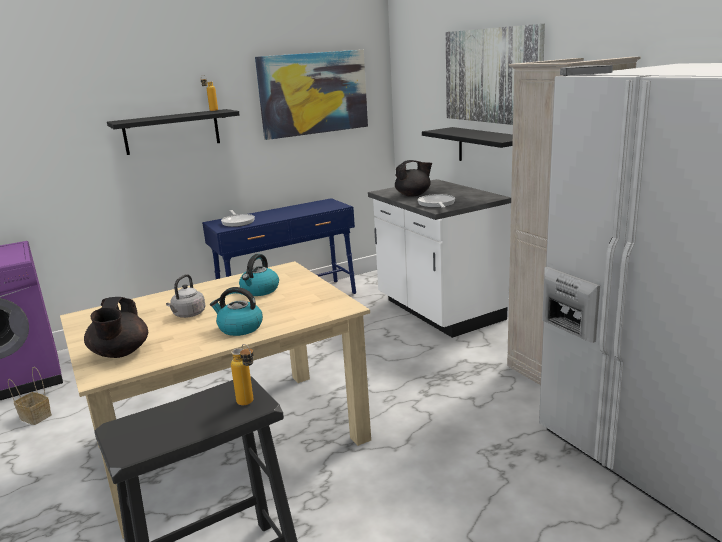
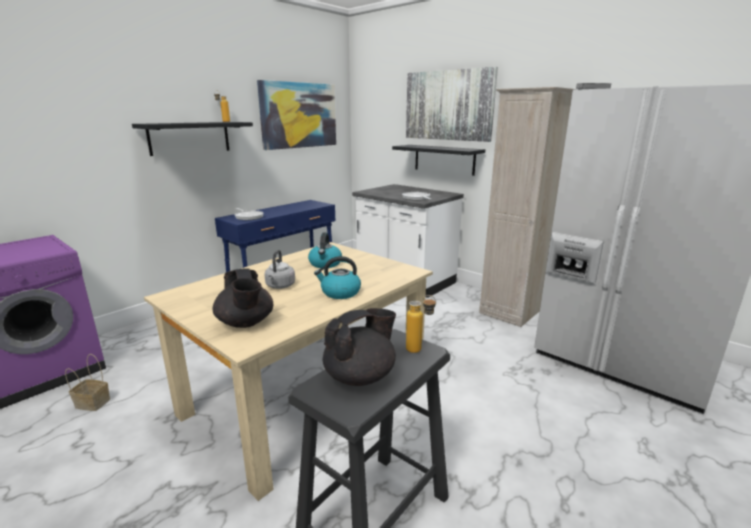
camera: 20 degrees left, 0 degrees up
black teapot [395,160,432,197] -> black teapot moved to [323,308,396,386]

